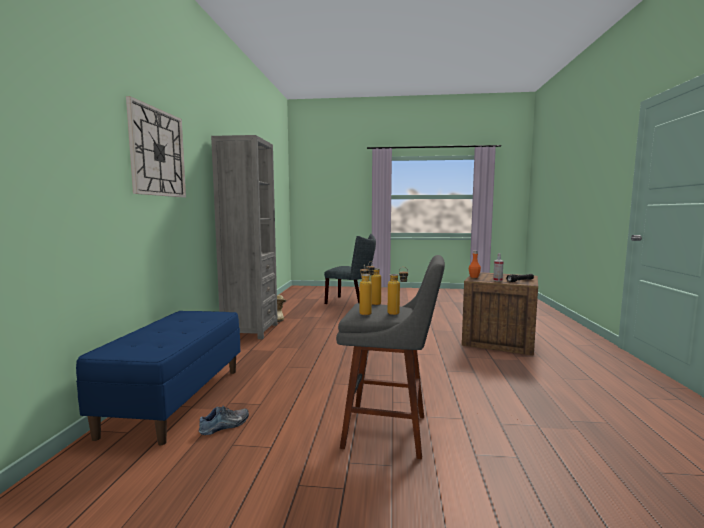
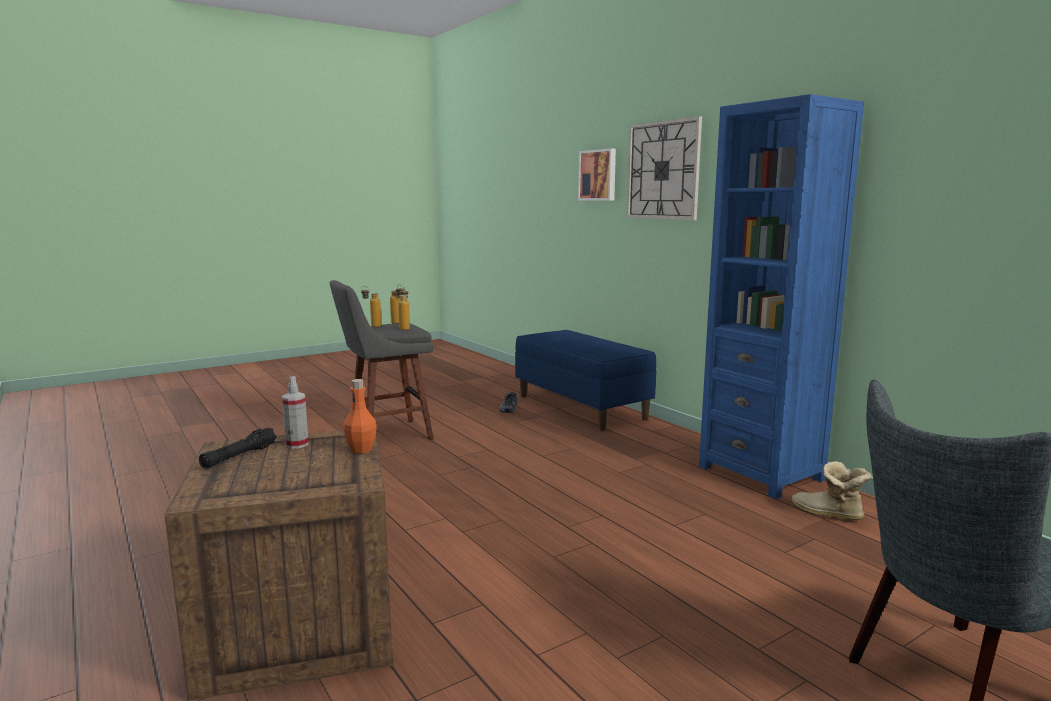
camera: 140 degrees right, 5 degrees up
grey bookcase [211,135,278,339] -> blue bookcase [699,94,864,499]
none -> picture [578,148,616,201]

